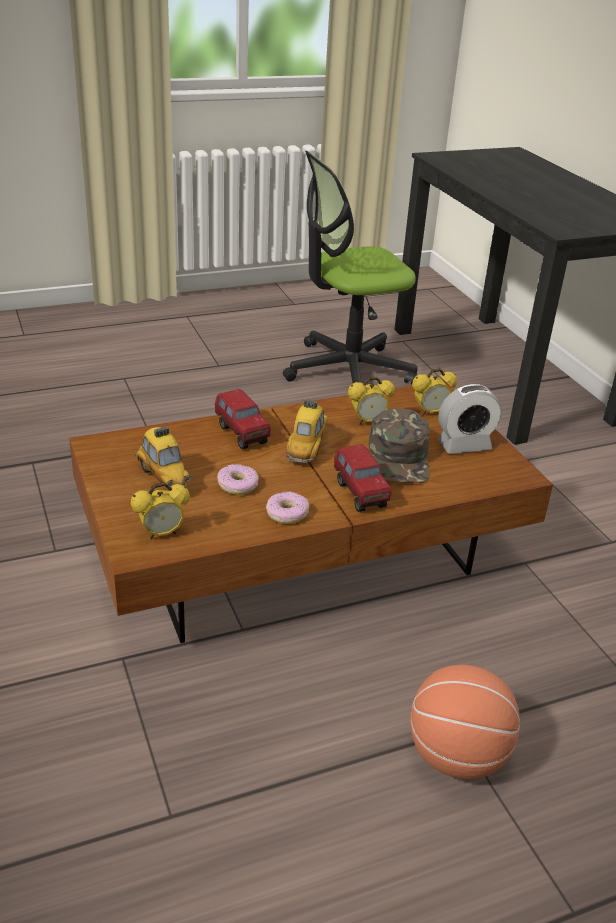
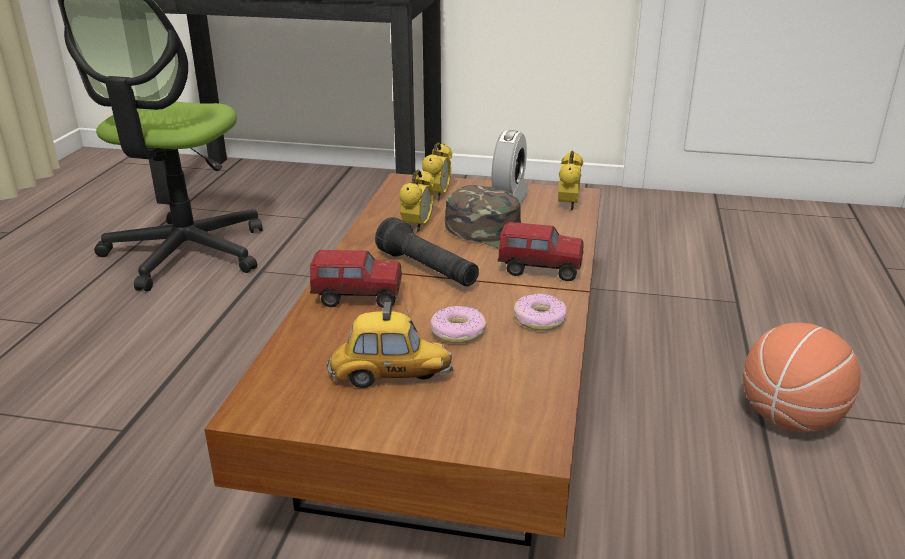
camera: 55 degrees left, 5 degrees down
alarm clock [130,482,190,539] -> alarm clock moved to [558,151,583,210]
toy car [286,396,328,463] -> black flashlight [375,217,479,286]

